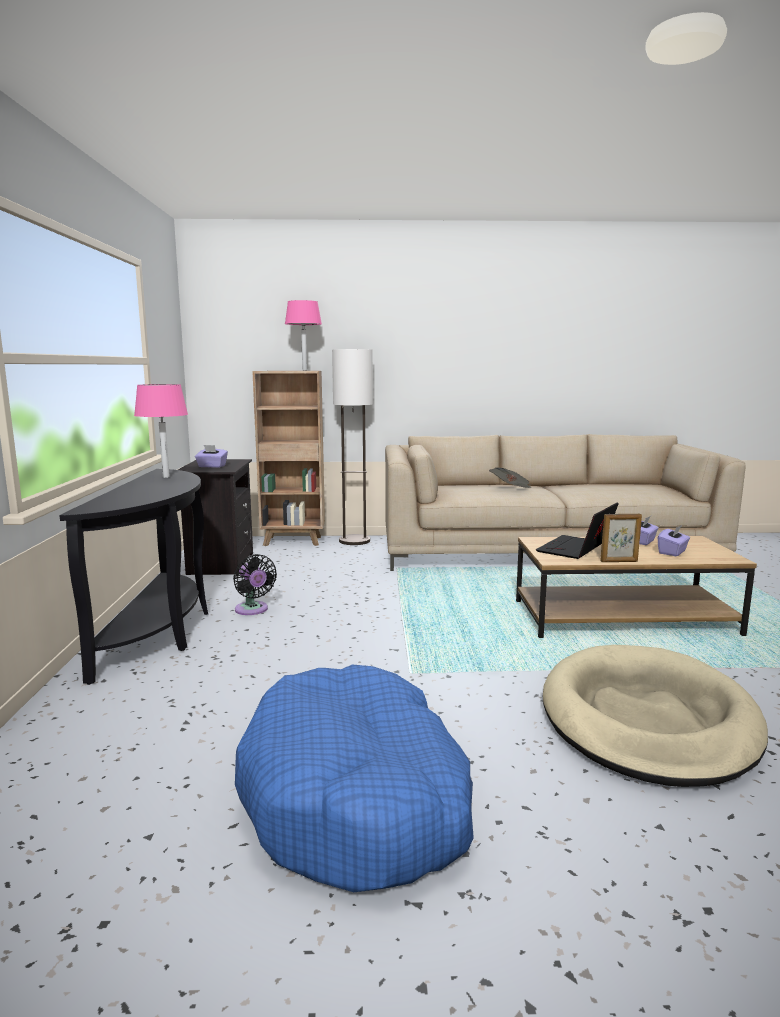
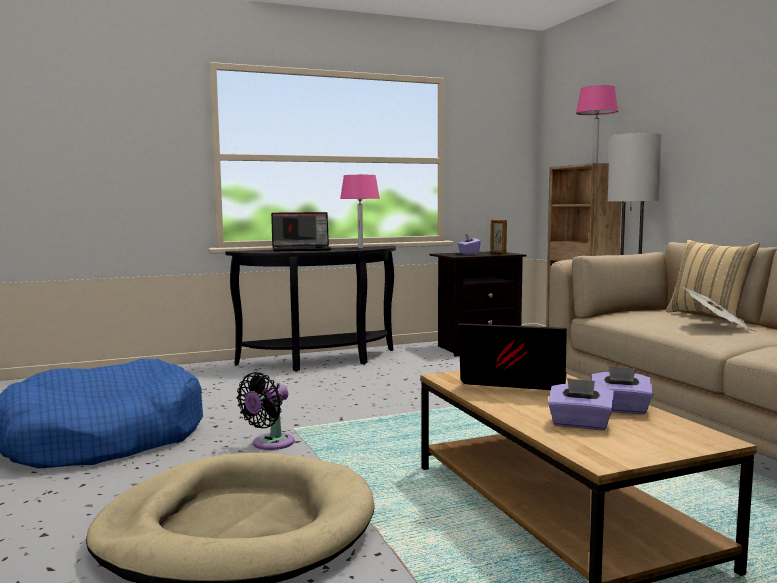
camera: 70 degrees right, 5 degrees down
black fan [233,554,277,615] -> black fan moved to [237,372,295,450]
picture frame [600,514,642,562] -> picture frame moved to [490,220,507,254]
none -> laptop [271,212,331,251]
none -> beige pillow [666,240,760,324]

